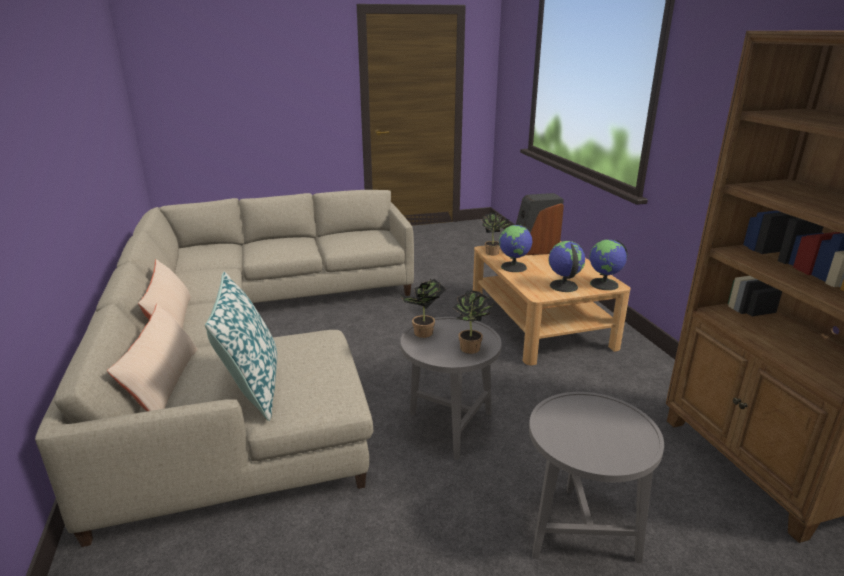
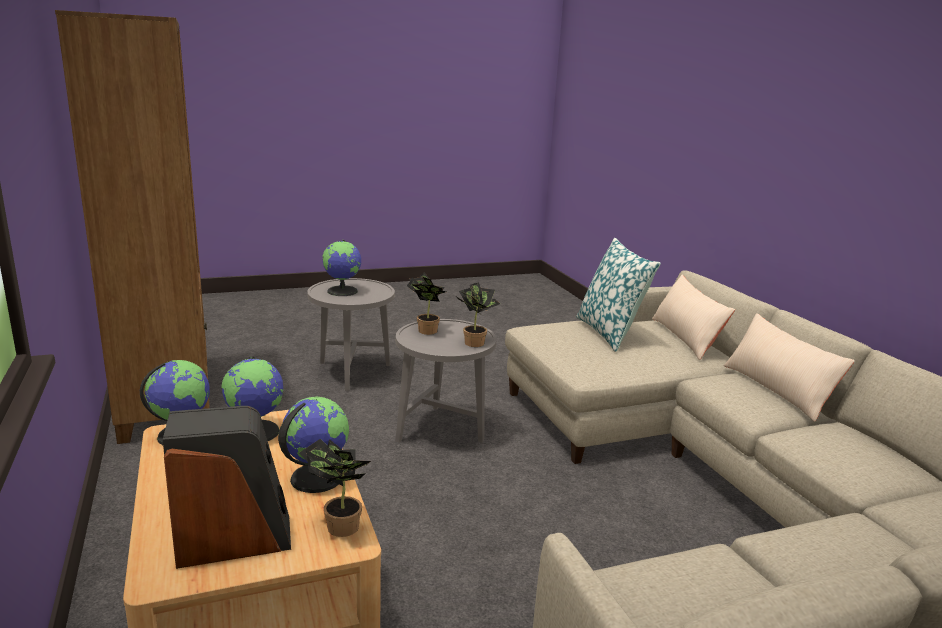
camera: 175 degrees right, 5 degrees down
none -> globe [322,240,361,296]

